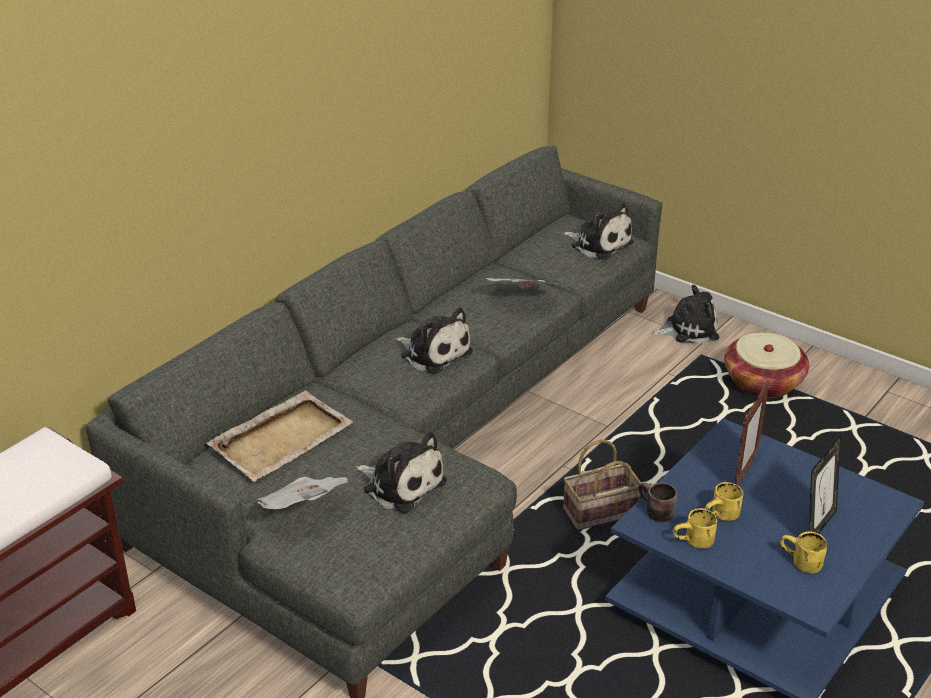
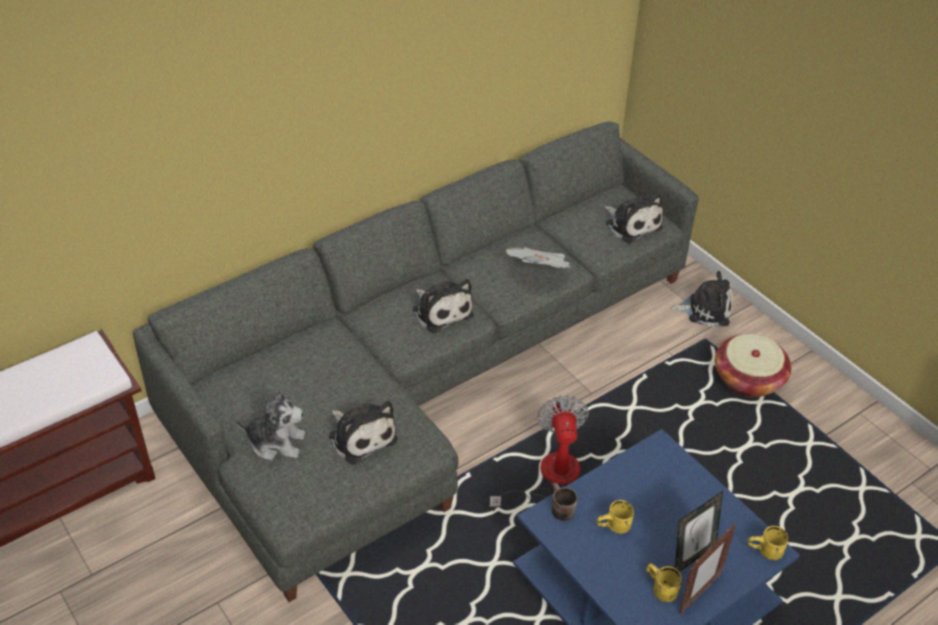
camera: 15 degrees right, 10 degrees up
beige tray [206,391,353,481] -> none
newspaper [257,477,348,509] -> plush toy [235,390,305,460]
basket [563,439,642,530] -> fan [490,396,589,511]
yellow mug [673,508,717,548] -> yellow mug moved to [748,525,789,560]
picture frame [735,381,770,485] -> picture frame moved to [679,524,736,615]

